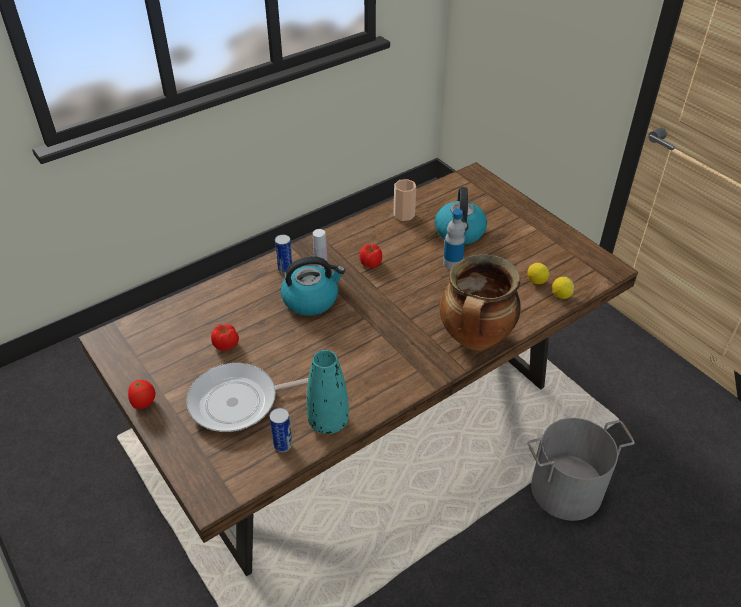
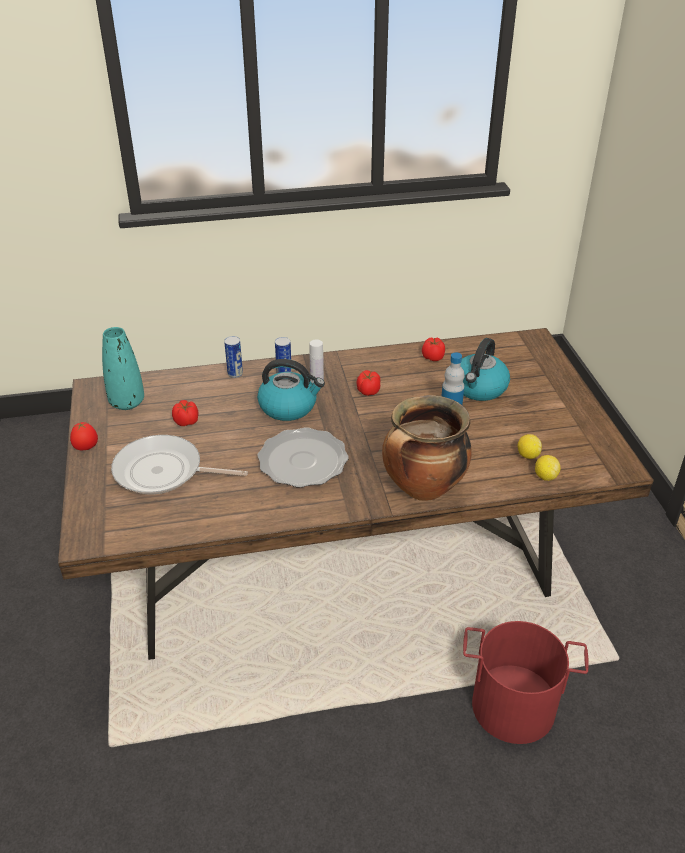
camera: 25 degrees right, 5 degrees down
can [270,408,292,452] -> can moved to [224,336,243,378]
turquoise vase [307,350,349,434] -> turquoise vase moved to [102,327,144,410]
cup [394,179,416,221] -> tomato [422,337,445,361]
grey bucket [527,418,635,521] -> red bucket [463,621,589,744]
none -> plate [257,427,349,488]

